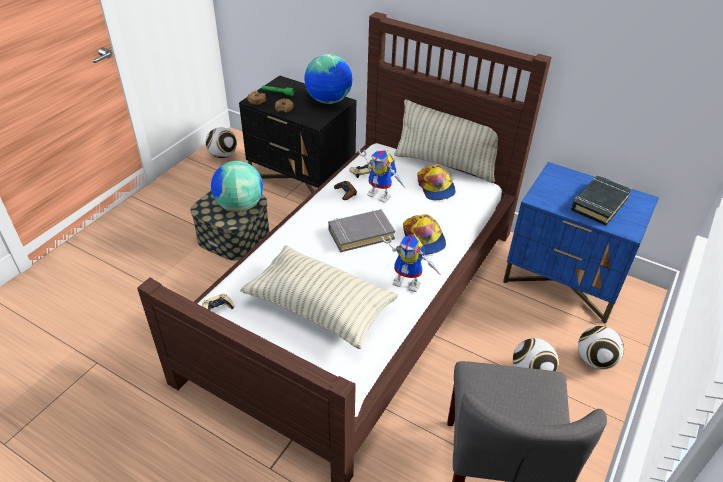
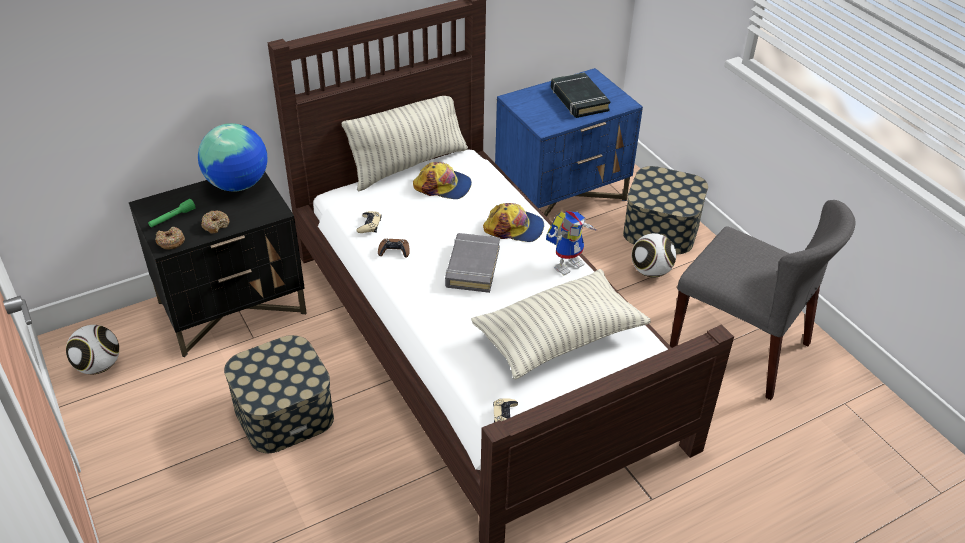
camera: 60 degrees left, 0 degrees up
globe [211,161,263,212] -> none
toy robot [359,150,406,203] -> none
football [578,326,624,370] -> storage box [623,166,708,254]

